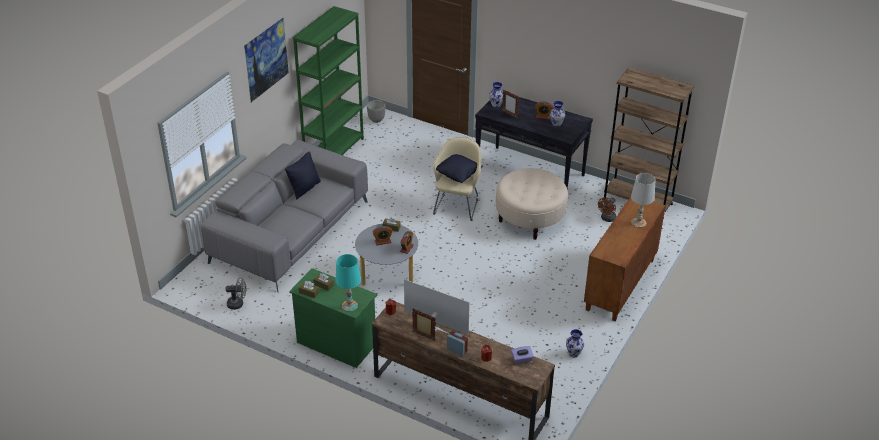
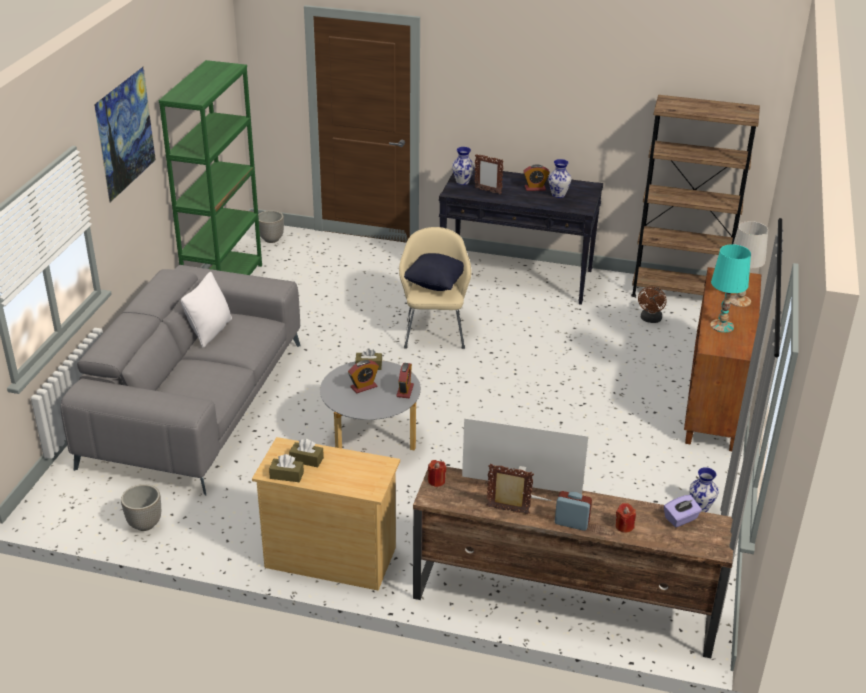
camera: 15 degrees left, 5 degrees down
grey fan [225,278,246,310] -> planter [121,484,161,531]
black pillow [285,151,321,199] -> white pillow [181,272,232,348]
green dresser [289,268,377,368] -> beige dresser [252,437,400,590]
turquoise table lamp [335,254,361,312] -> turquoise table lamp moved to [710,244,751,333]
beige ottoman [496,168,568,240] -> none

